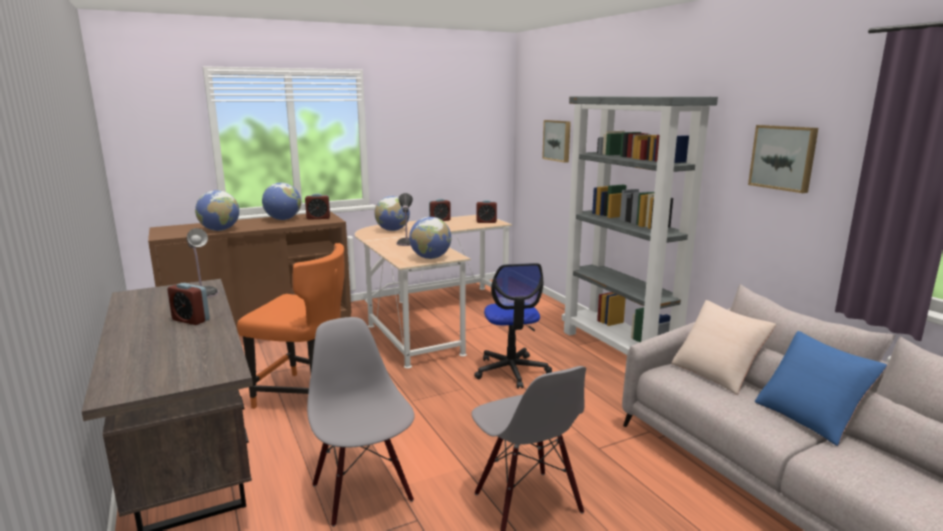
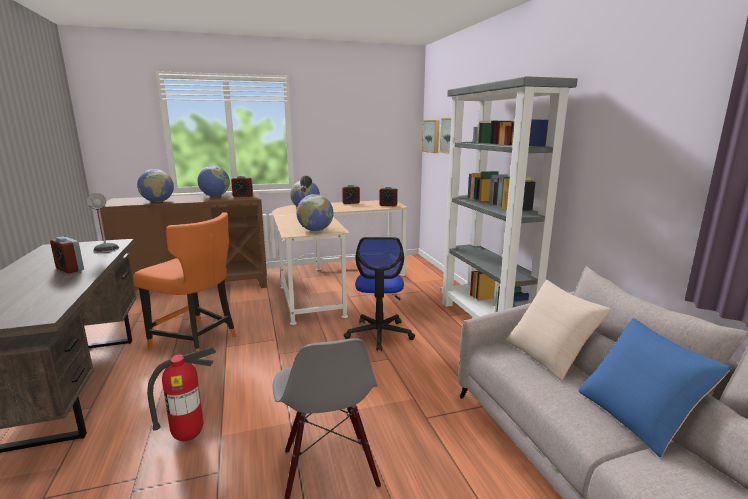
camera: 10 degrees right, 0 degrees up
grey chair [307,317,415,527] -> fire extinguisher [147,347,216,441]
picture [748,125,818,193] -> picture moved to [422,120,440,153]

